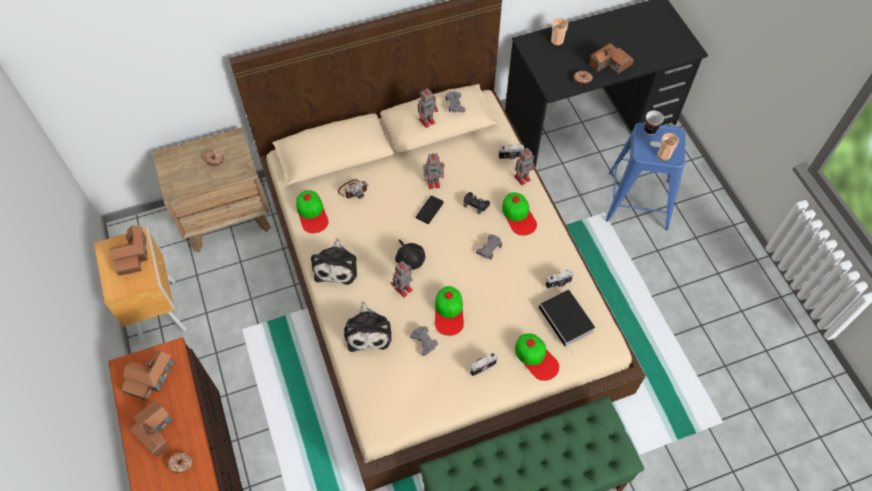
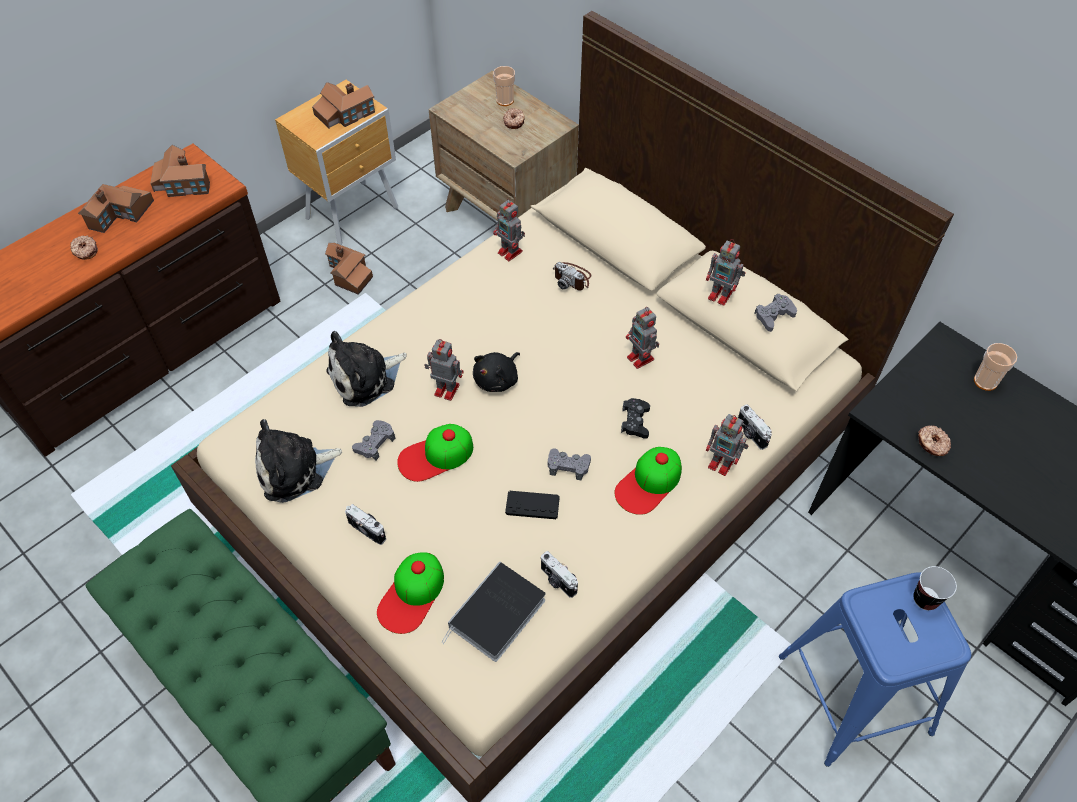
camera: 65 degrees right, 5 degrees down
cap [296,190,328,233] -> toy robot [493,198,525,261]
plush toy [311,238,357,285] -> plush toy moved to [255,419,342,503]
black game controller [416,196,444,224] -> black game controller moved to [505,491,560,519]
toy house [589,43,634,74] -> toy house moved to [325,243,373,295]
cup [658,133,679,160] -> cup moved to [493,66,515,106]

